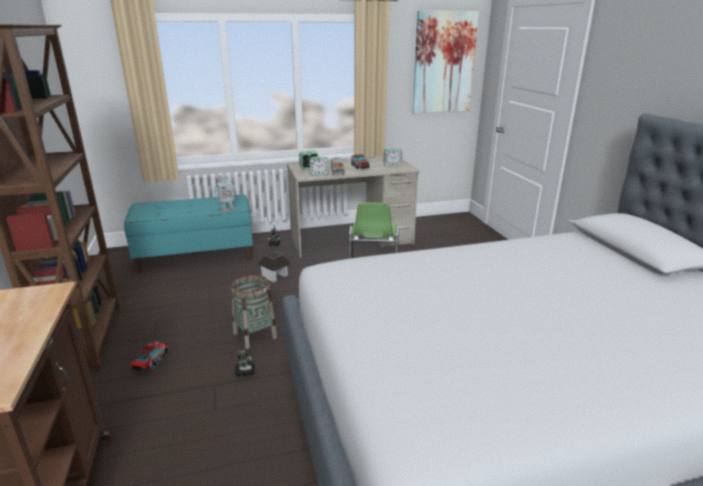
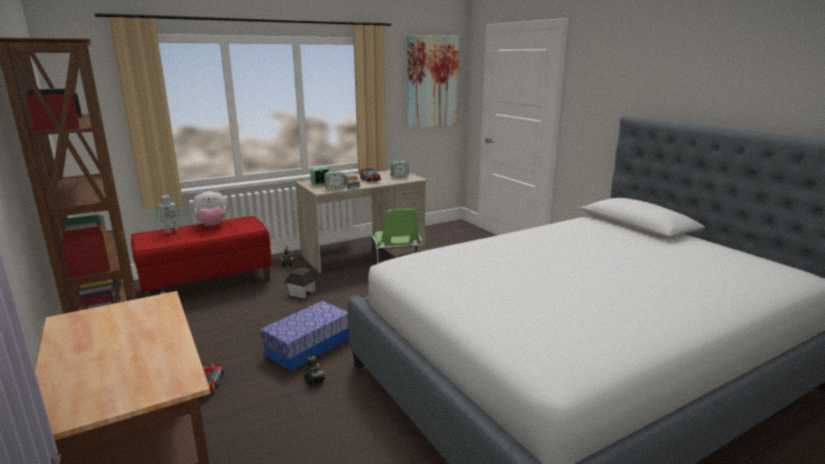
camera: 15 degrees left, 5 degrees down
turquoise bench [124,195,253,273] -> red bench [131,216,272,297]
toy robot [214,174,236,212] -> toy robot moved to [156,195,180,234]
basket [231,275,277,349] -> storage box [260,301,349,371]
none -> plush toy [192,189,228,226]

